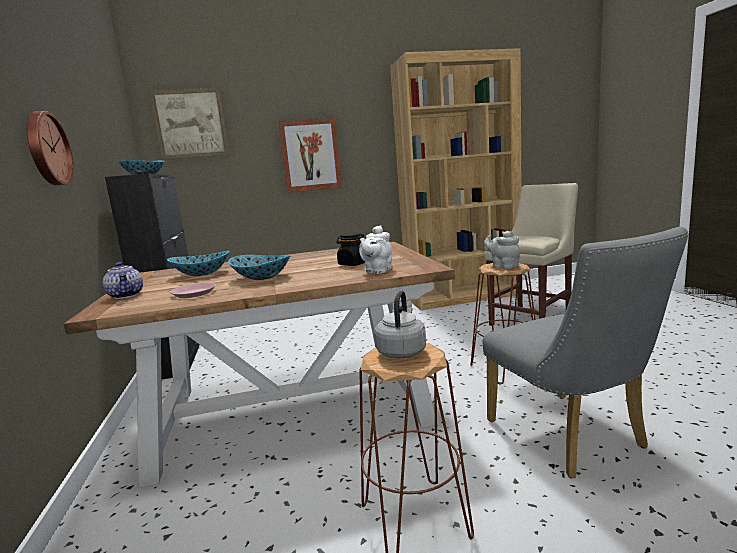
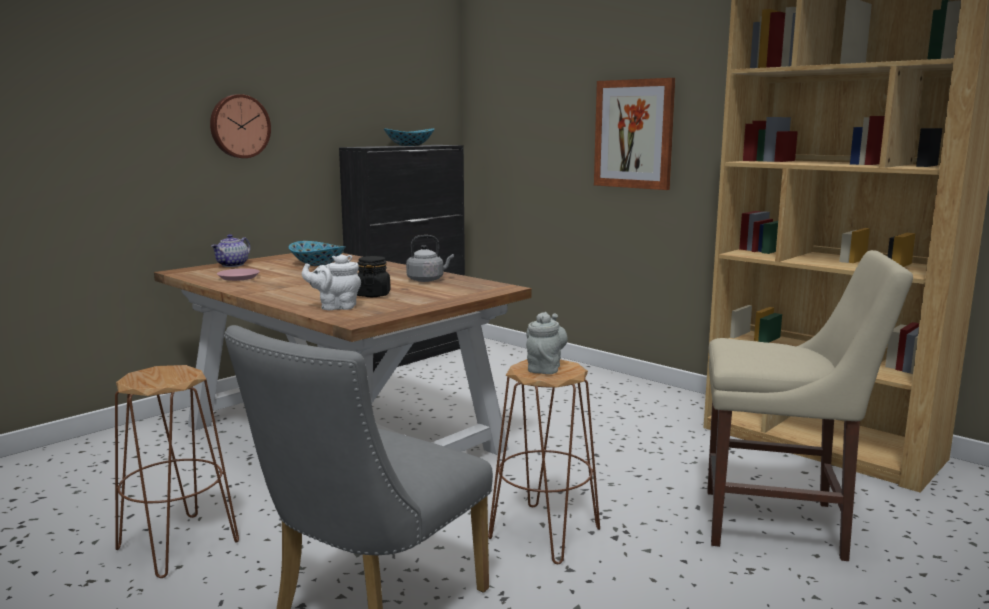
camera: 55 degrees right, 0 degrees up
picture [149,88,229,160] -> none
bowl [228,255,291,280] -> none
grey kettle [374,290,426,358] -> grey kettle moved to [406,235,454,282]

